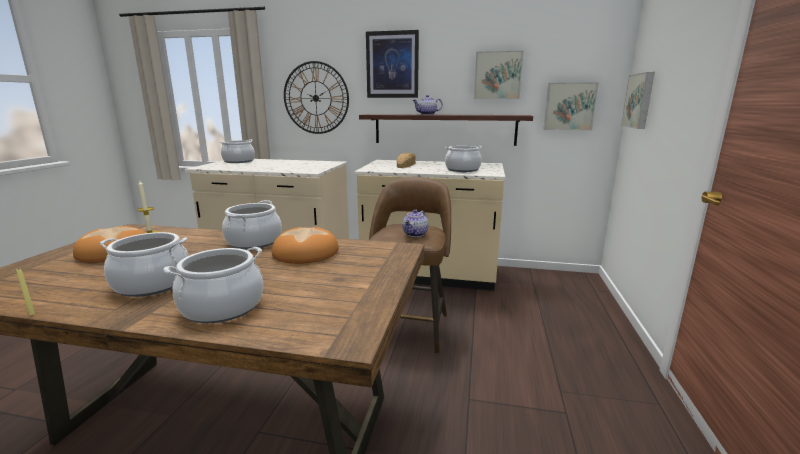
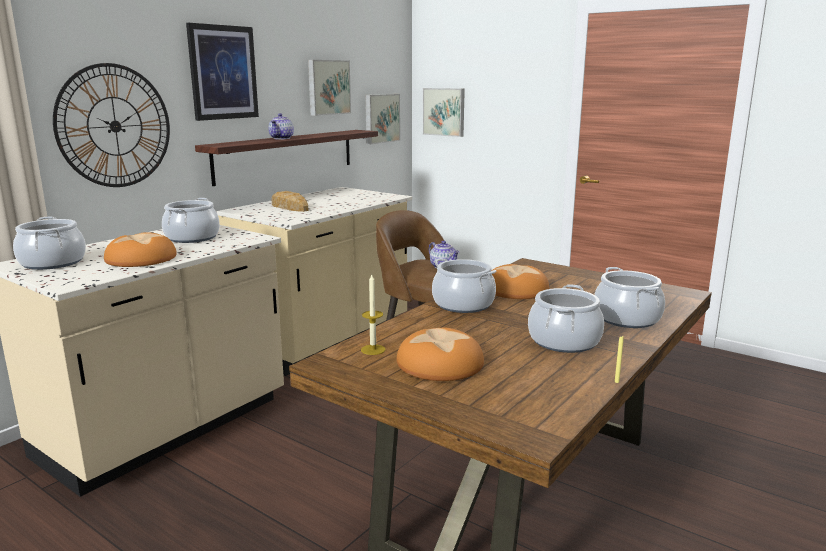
camera: 65 degrees left, 0 degrees up
cooking pot [445,146,483,172] -> cooking pot moved to [162,198,220,243]
none -> bread [104,232,177,267]

